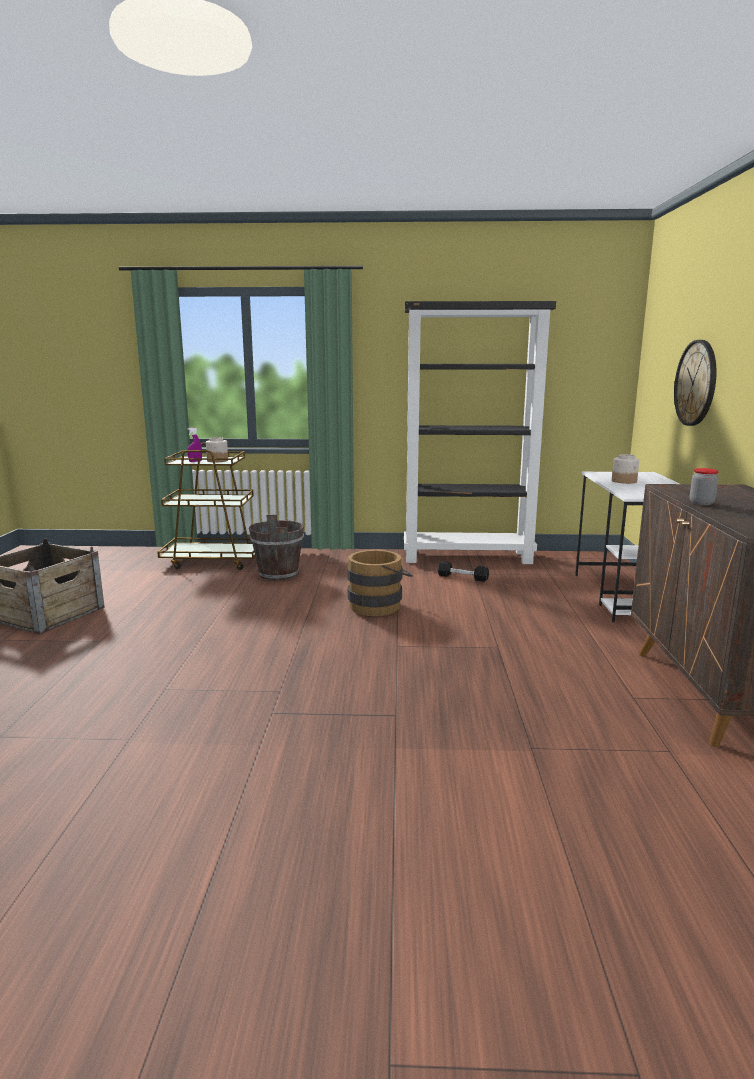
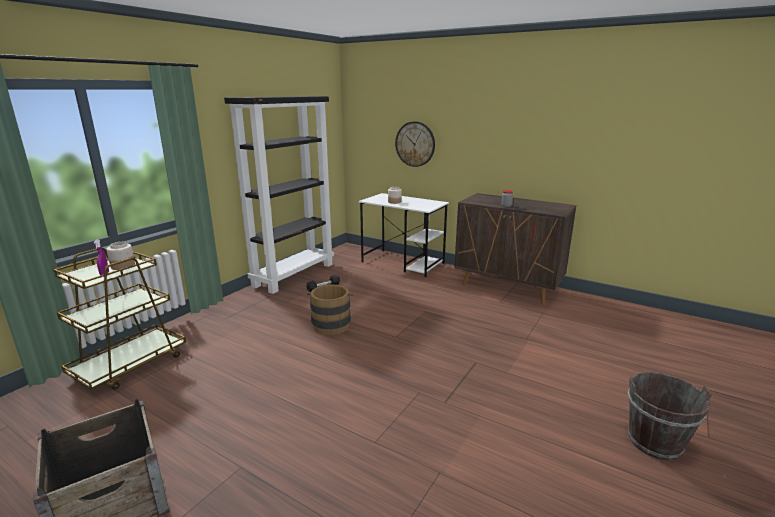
camera: 60 degrees left, 5 degrees up
brown bucket [249,514,304,581] -> brown bucket moved to [628,372,712,460]

